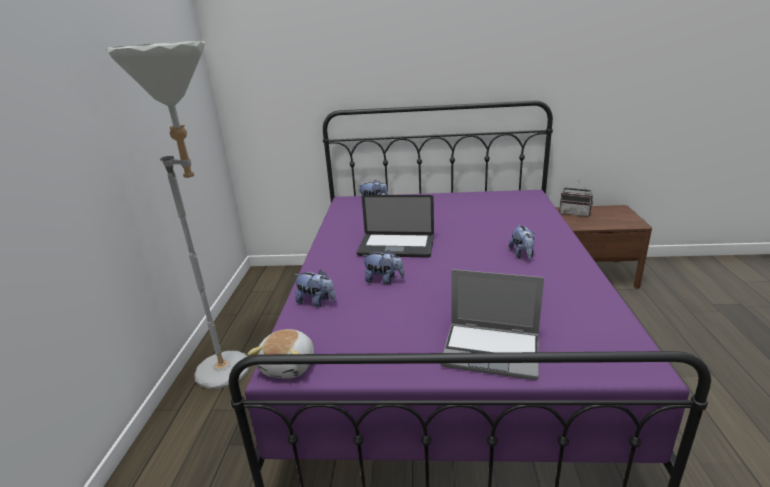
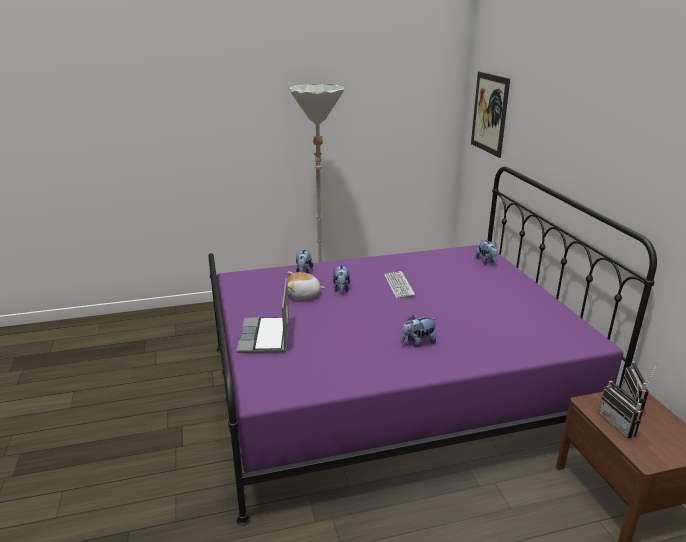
camera: 70 degrees right, 0 degrees up
plush toy [247,329,314,378] -> plush toy moved to [287,271,325,300]
laptop [357,195,434,258] -> keyboard [384,271,415,298]
none -> picture [471,71,510,158]
none -> radio [598,378,643,438]

